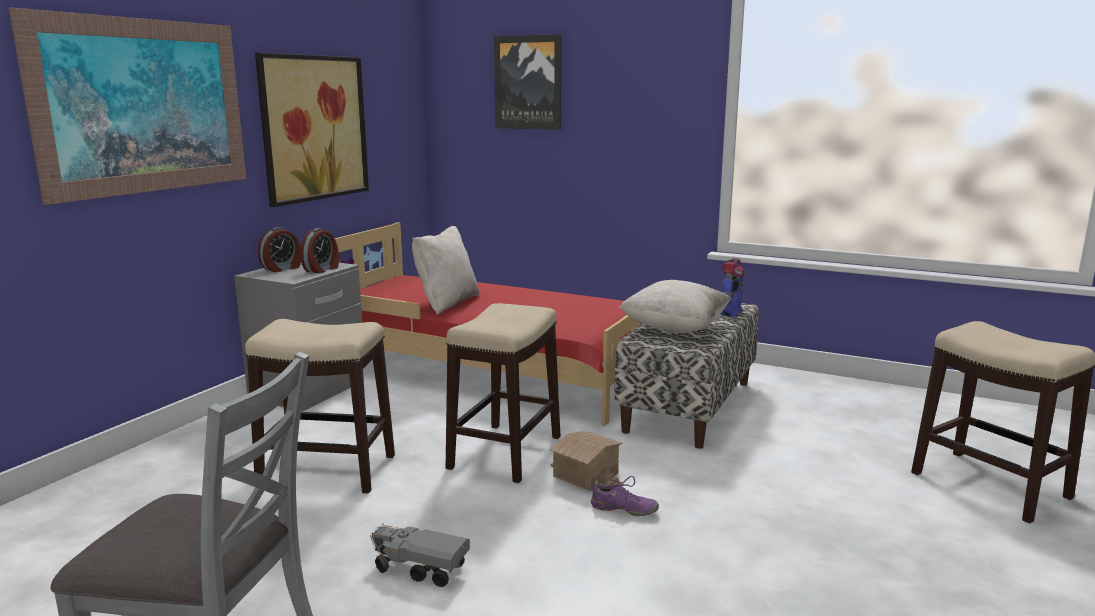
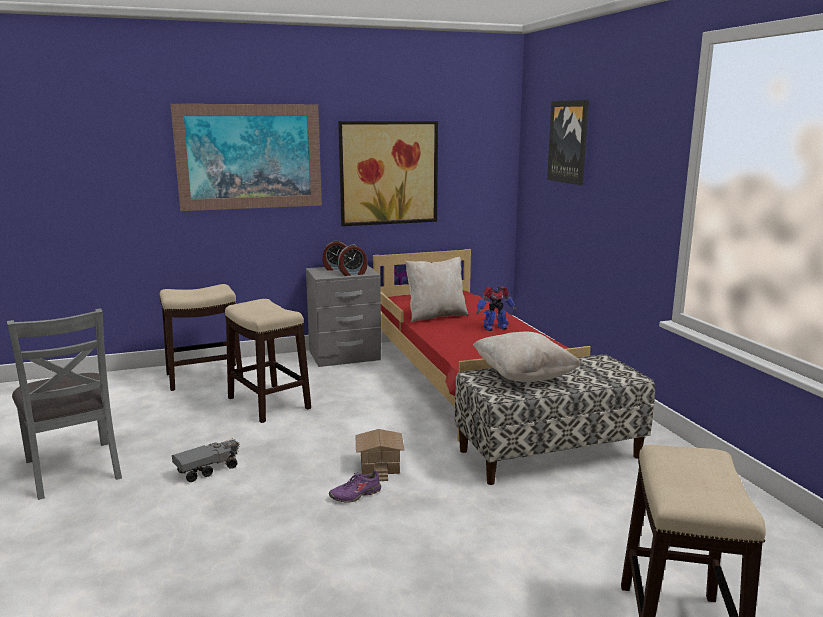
camera: 45 degrees right, 0 degrees up
toy truck [370,526,470,587] -> toy truck turned 75 degrees clockwise [172,438,240,482]
stool [446,303,561,483] -> stool moved to [160,284,243,391]
purple shoe [591,476,659,516] -> purple shoe turned 90 degrees clockwise [329,470,381,503]
toy robot [720,258,744,318] -> toy robot moved to [476,286,517,331]

